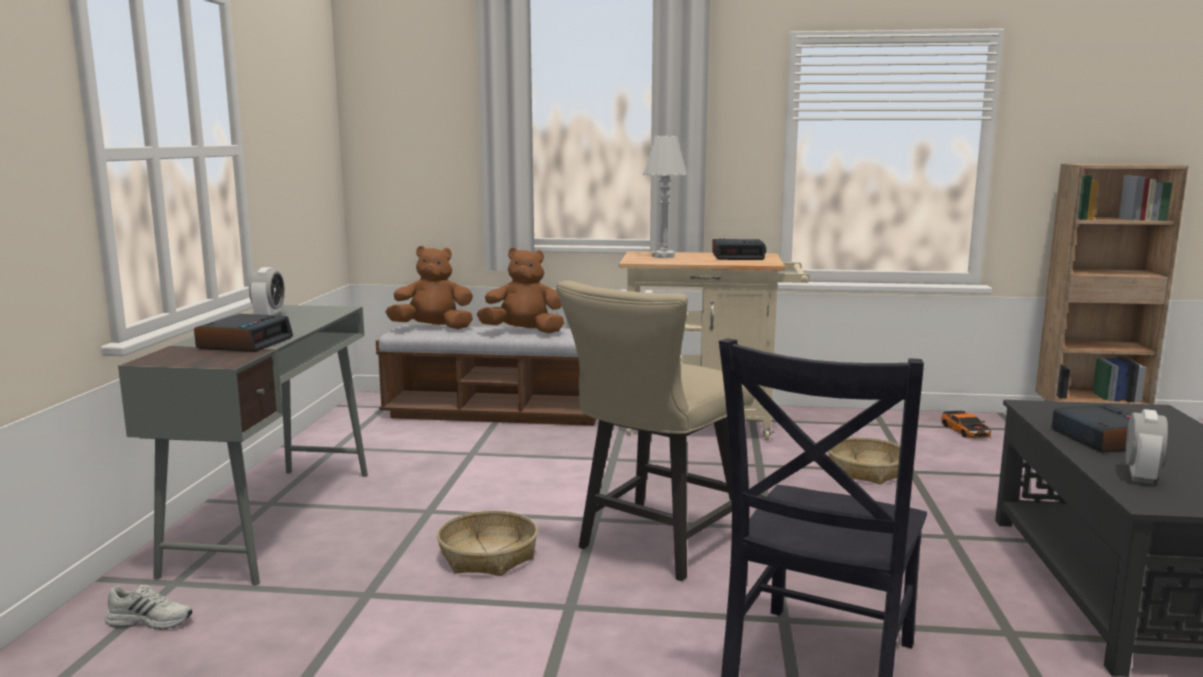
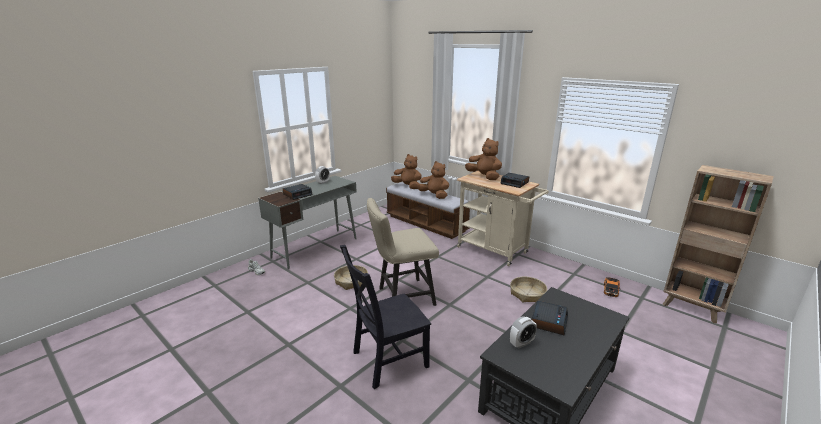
camera: 35 degrees right, 10 degrees up
white table lamp [643,136,687,258] -> brown plush toy [465,138,502,180]

